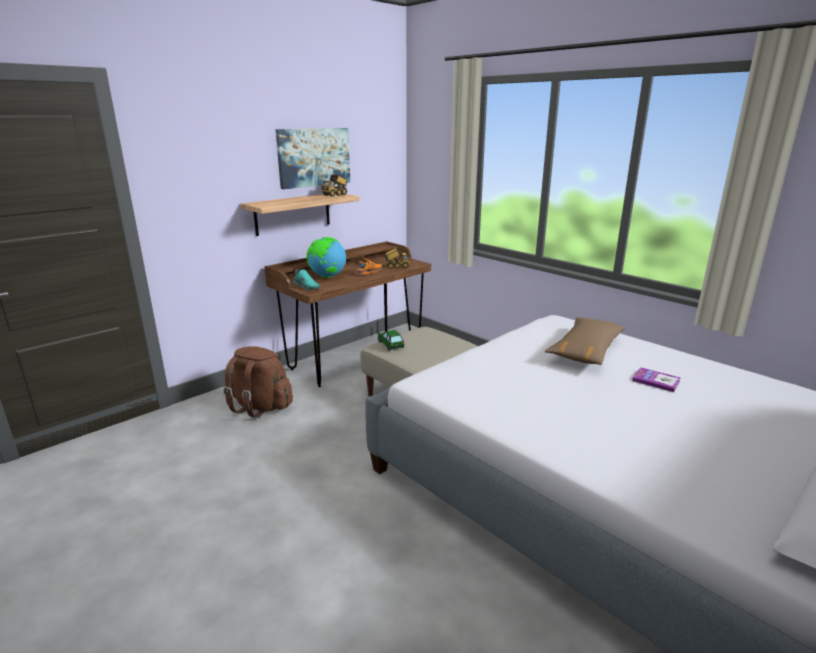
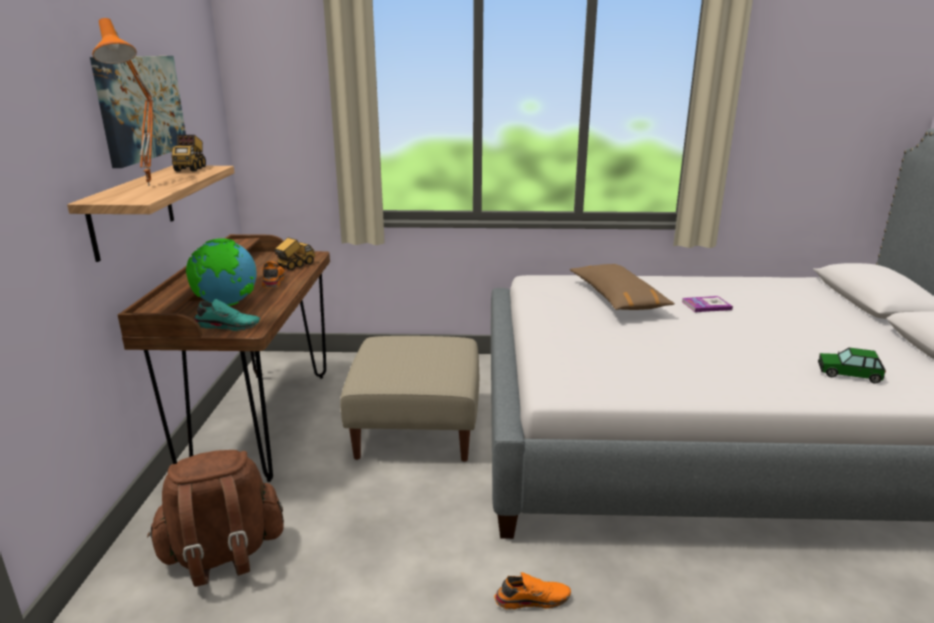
camera: 45 degrees left, 0 degrees up
toy car [378,330,404,351] -> toy car moved to [818,348,886,384]
none -> orange table lamp [92,18,154,186]
none -> orange shoe [494,572,571,609]

